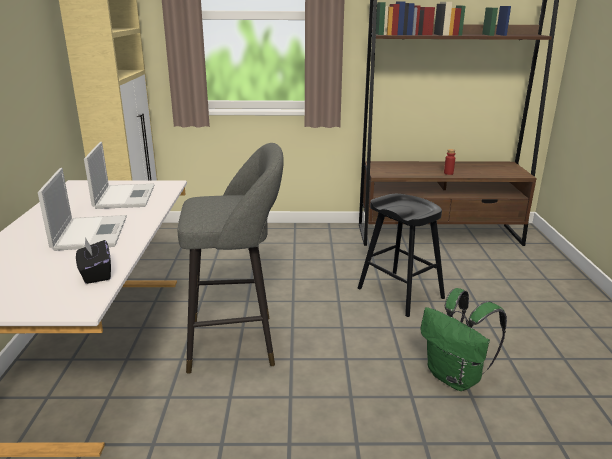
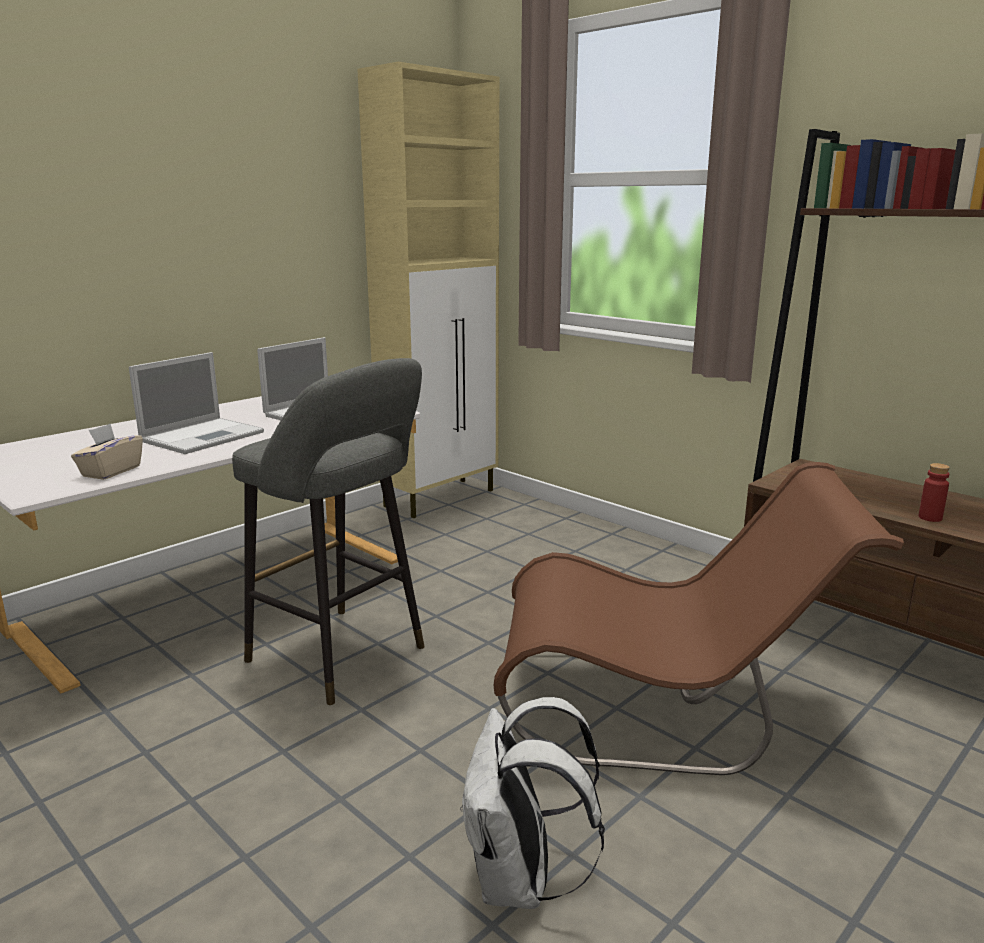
camera: 45 degrees right, 5 degrees down
black tissue box [76,237,111,284] -> beige tissue box [71,424,143,480]
black stool [358,194,445,317] -> brown chair [494,462,904,775]
green backpack [420,288,507,391] -> white backpack [460,697,605,909]

